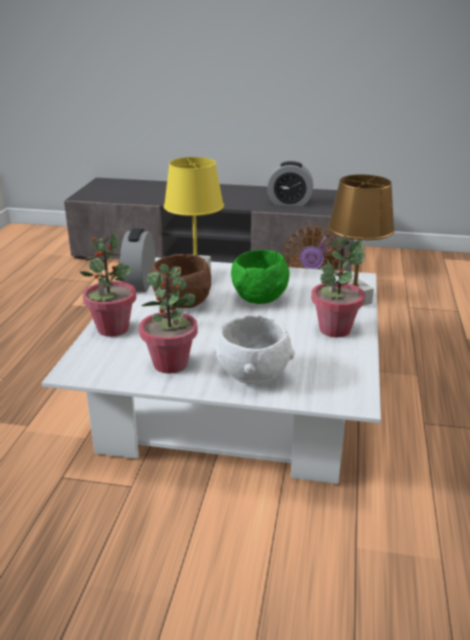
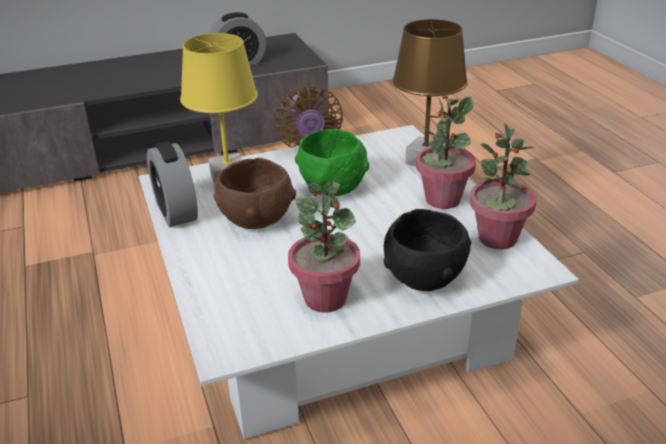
camera: 30 degrees left, 5 degrees up
potted plant [80,232,136,337] -> potted plant moved to [470,122,536,250]
white bowl [215,315,295,384] -> black bowl [384,209,471,291]

